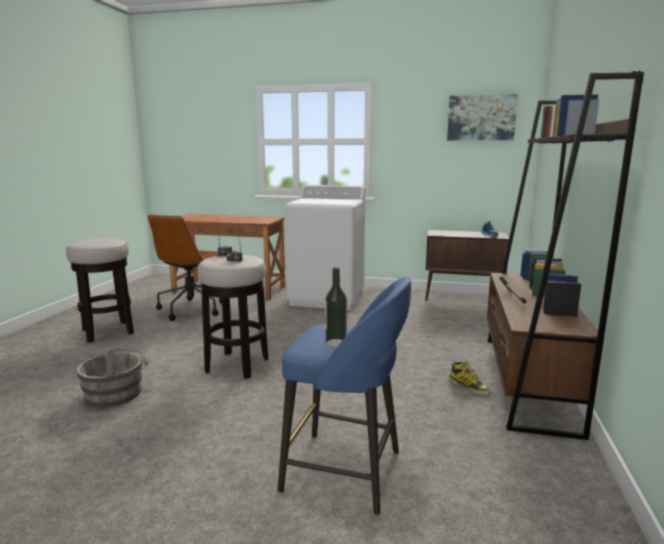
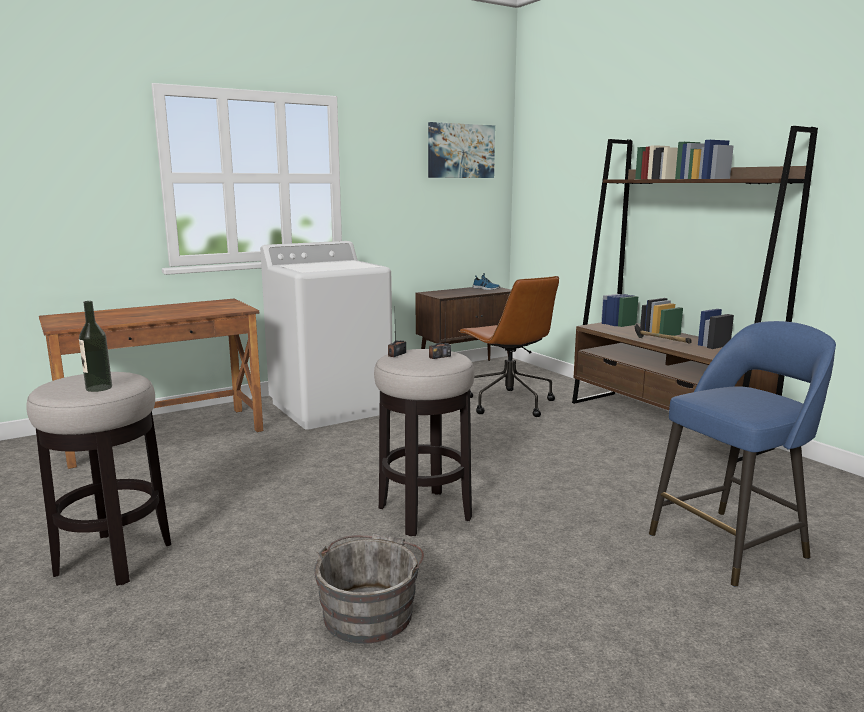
camera: 45 degrees left, 0 degrees up
brown office chair [148,215,222,321] -> brown office chair moved to [459,276,559,417]
bottle [325,268,347,348] -> bottle moved to [79,301,112,392]
boot [449,361,491,395] -> none

